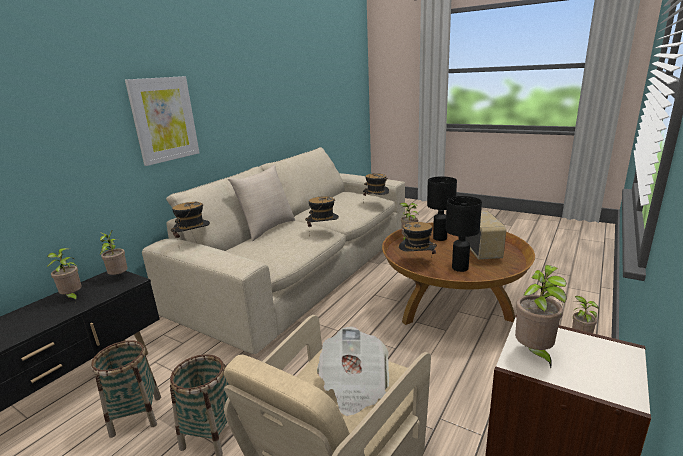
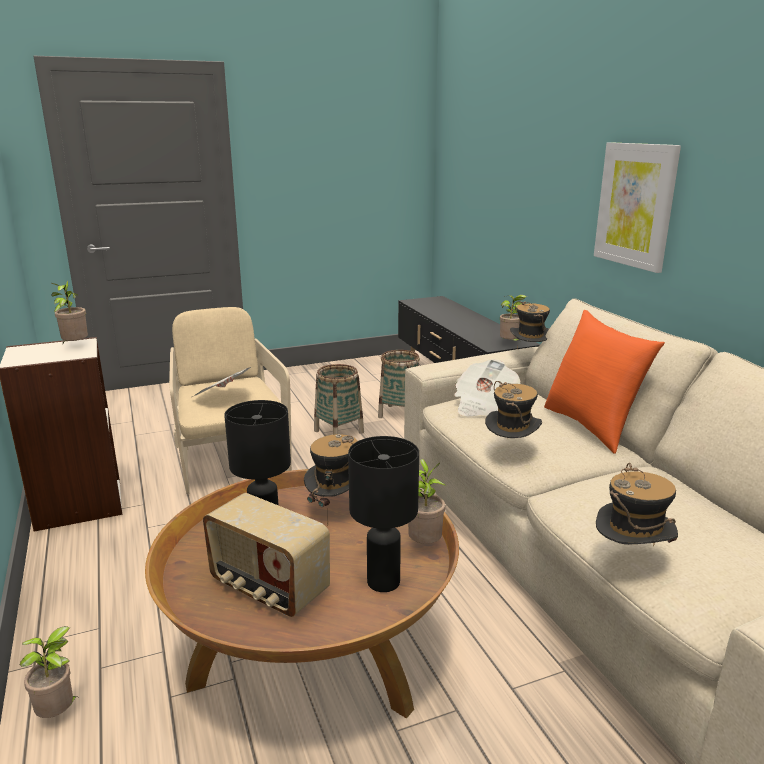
camera: 125 degrees right, 0 degrees up
potted plant [47,248,82,301] -> none
beige pillow [228,165,295,241] -> orange pillow [544,310,665,454]
none -> newspaper [455,359,520,416]

